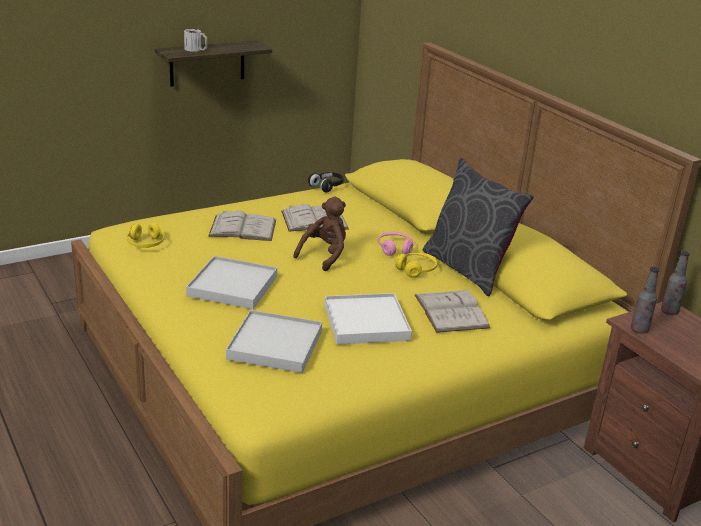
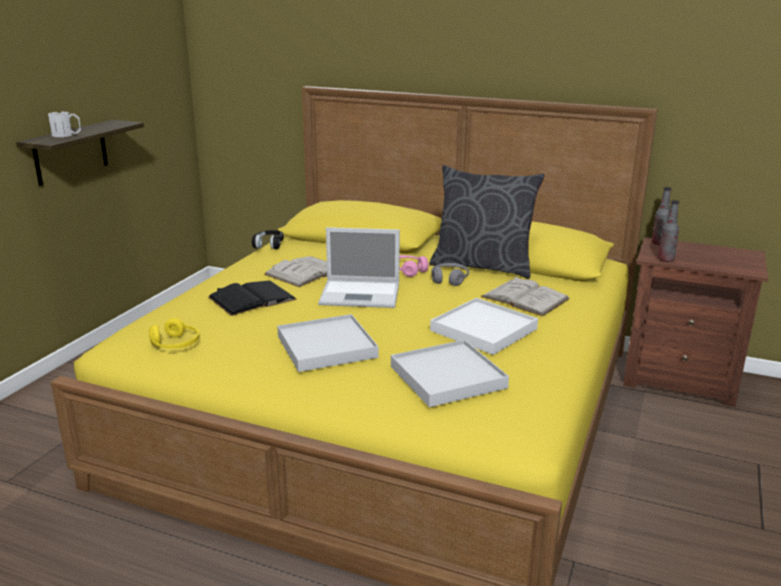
camera: 35 degrees left, 5 degrees down
white book [209,211,276,241] -> black book [208,281,297,316]
brown plush toy [293,197,346,271] -> laptop [318,227,400,308]
yellow headphones [395,253,437,278] -> grey headphones [431,263,469,286]

